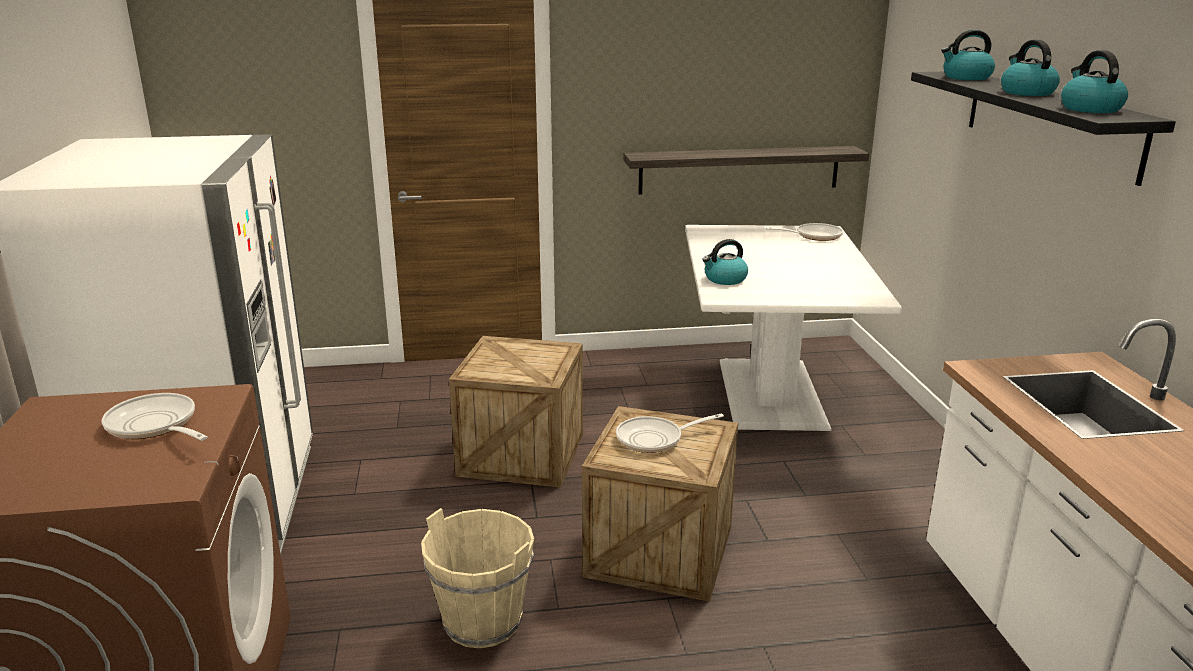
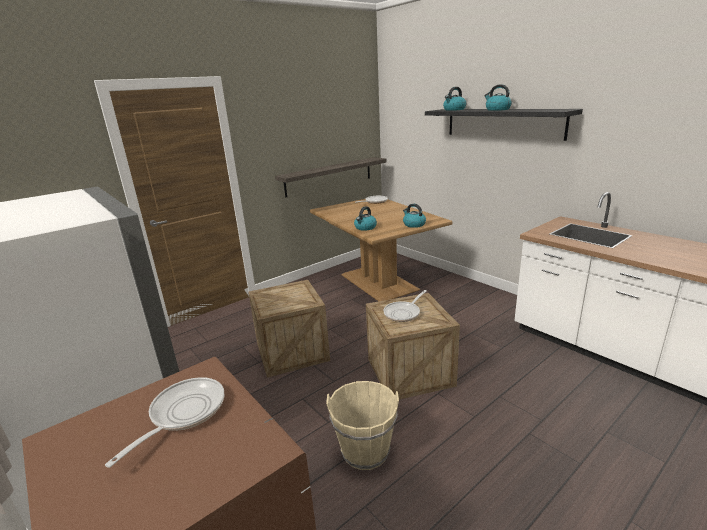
camera: 30 degrees left, 0 degrees up
frying pan [102,393,208,441] -> frying pan turned 105 degrees clockwise [105,377,224,468]
white dining table [685,225,902,431] -> brown dining table [310,199,453,301]
kettle [1061,50,1128,113] -> kettle moved to [403,204,426,228]

